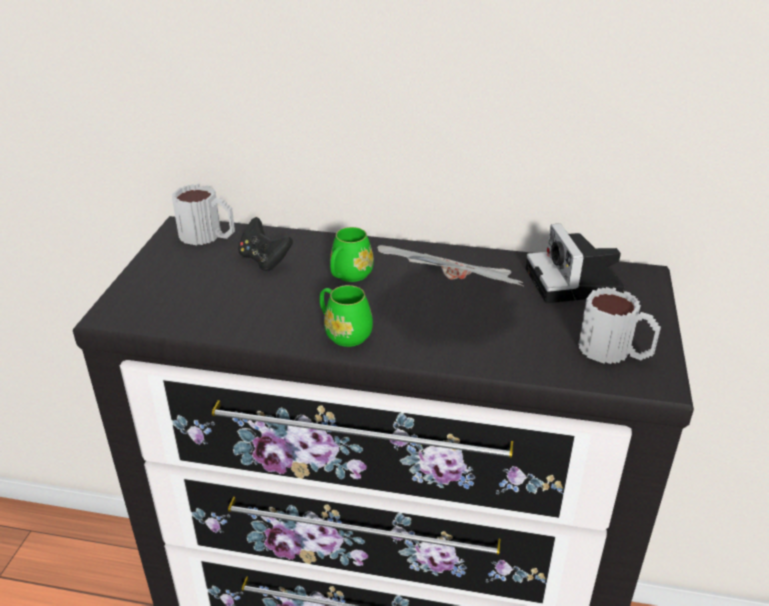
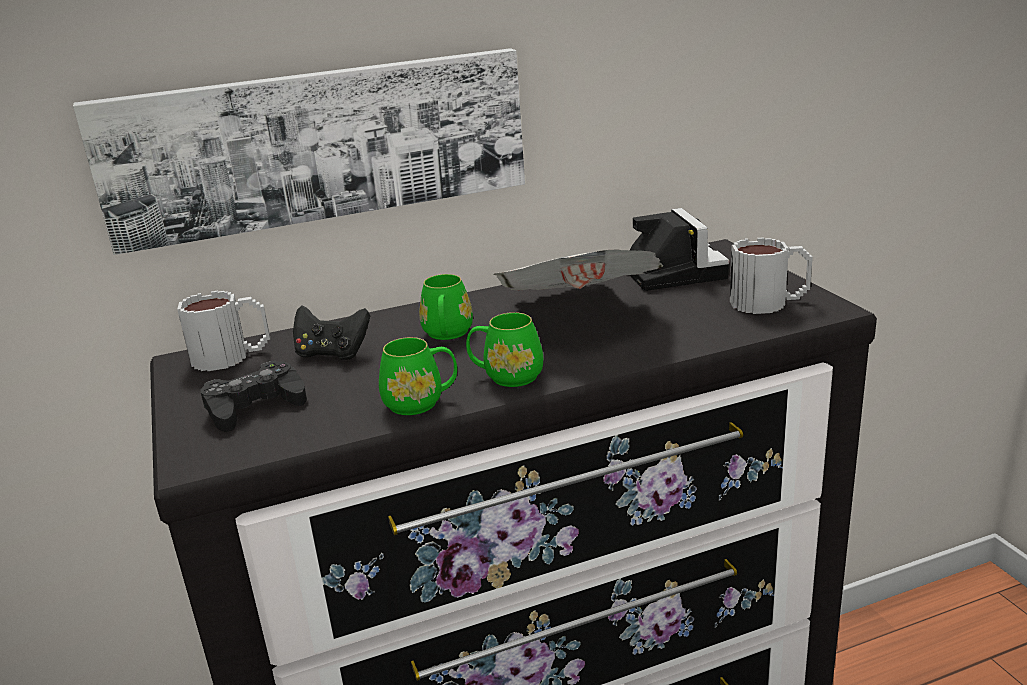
camera: 30 degrees left, 10 degrees down
camera [526,223,625,303] -> camera turned 150 degrees counterclockwise [630,208,729,291]
none -> picture [73,48,525,255]
none -> black game controller [200,360,307,432]
none -> green mug [379,337,457,415]

